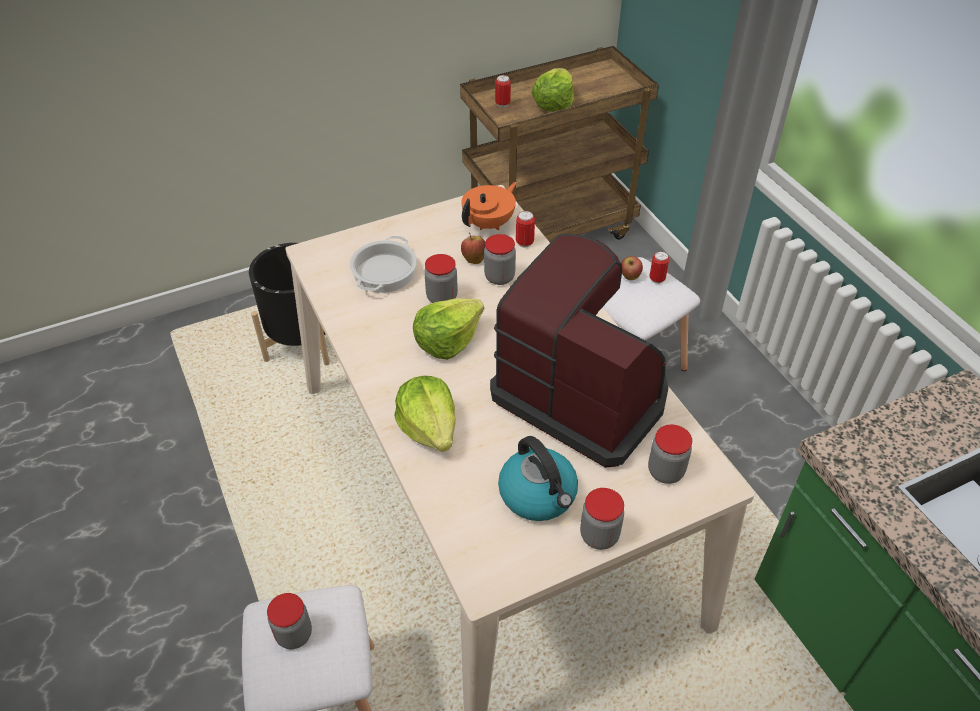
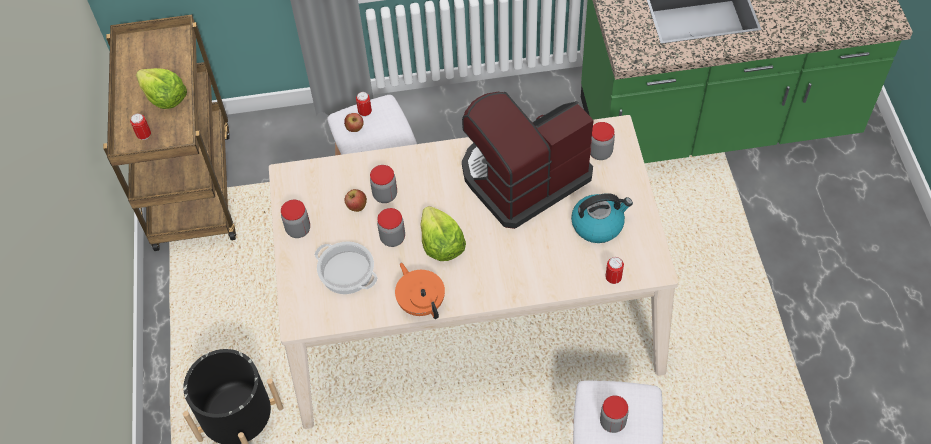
camera: 70 degrees left, 10 degrees up
lettuce [394,376,456,452] -> none
orange teapot [461,182,517,230] -> orange teapot moved to [395,263,445,319]
can [516,211,535,248] -> can moved to [605,257,624,284]
jar [580,488,624,550] -> jar moved to [281,200,310,238]

